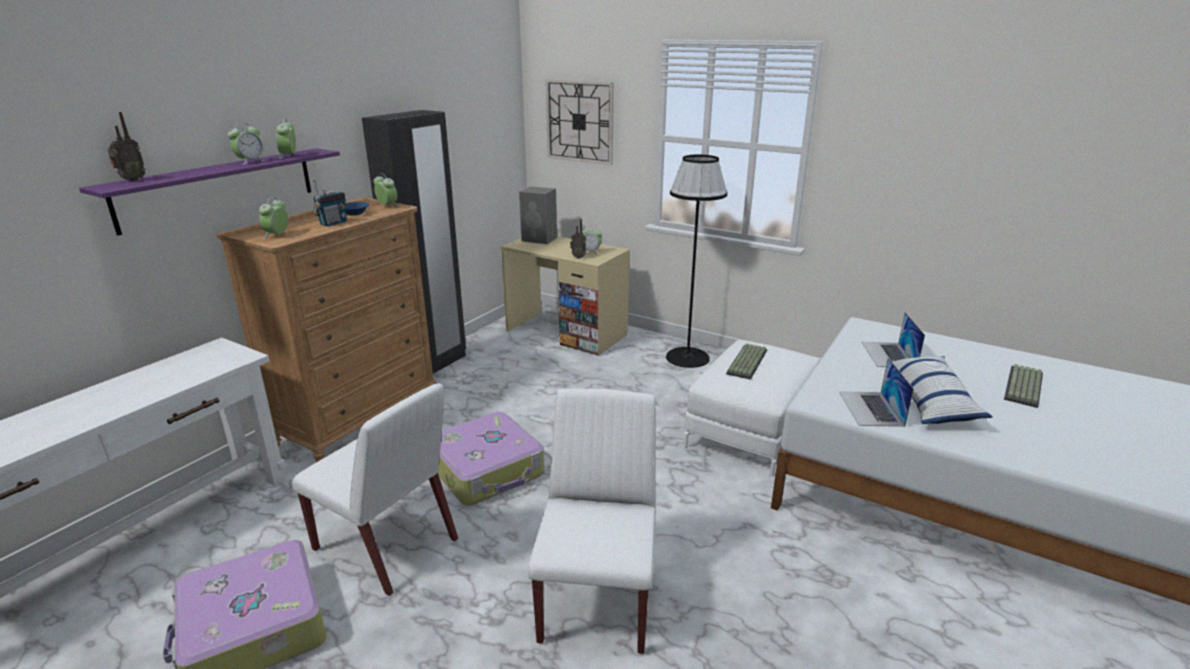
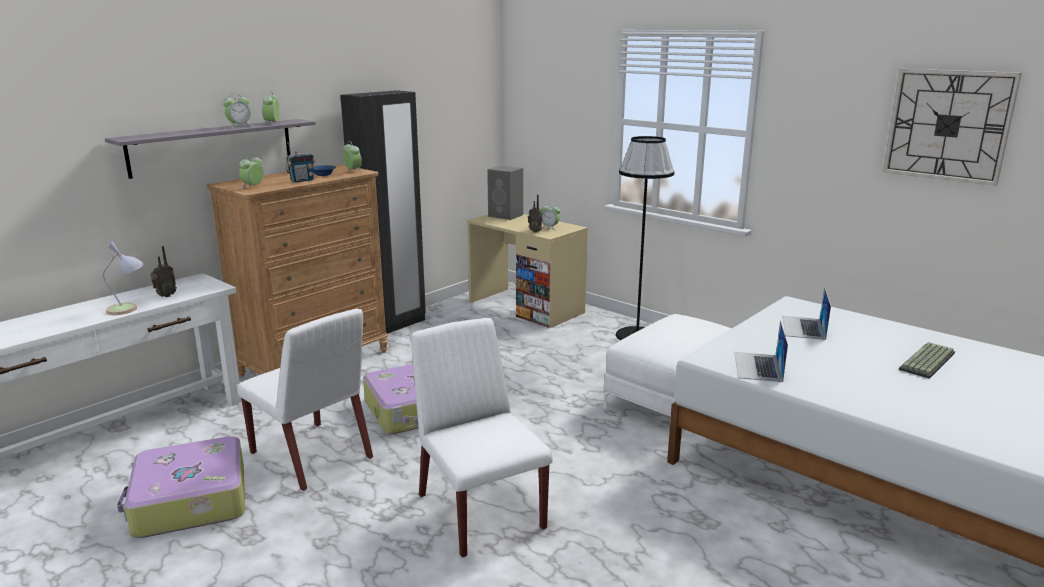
camera: 10 degrees right, 5 degrees down
purple shelf [79,148,340,236] -> grey shelf [105,119,316,179]
radio [107,112,146,181] -> radio moved to [151,246,177,297]
white chair [528,389,656,654] -> white chair turned 45 degrees counterclockwise [411,318,553,557]
wall clock [545,79,614,165] -> wall clock moved to [883,69,1022,186]
keyboard [726,343,767,379] -> none
pillow [886,356,992,424] -> none
none -> table lamp [102,240,144,315]

